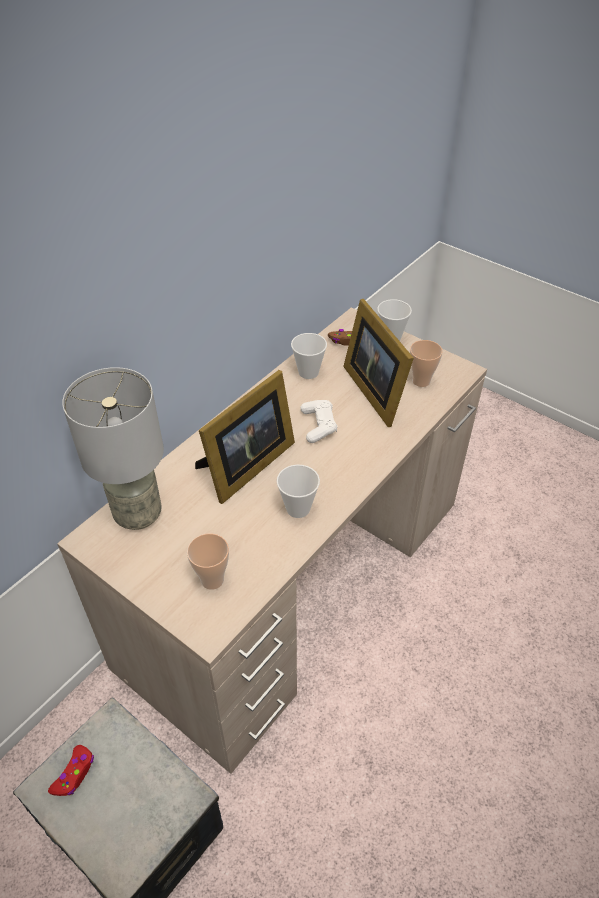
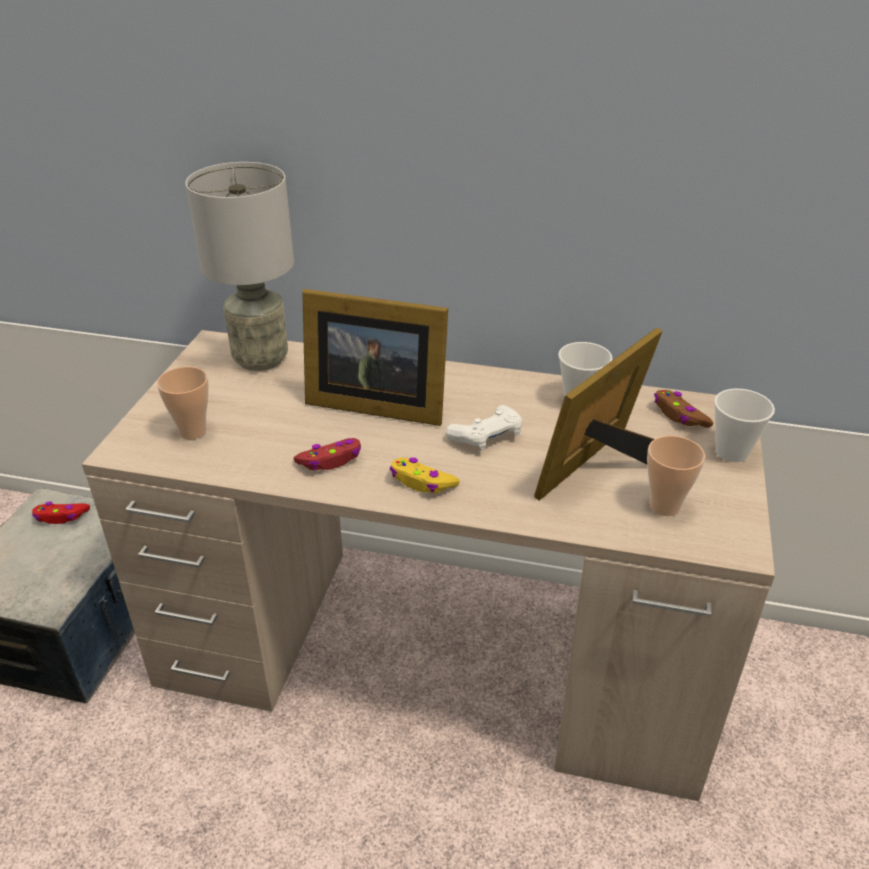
camera: 65 degrees right, 10 degrees down
cup [277,465,320,518] -> red game controller [293,438,361,470]
none -> yellow game controller [389,458,460,493]

